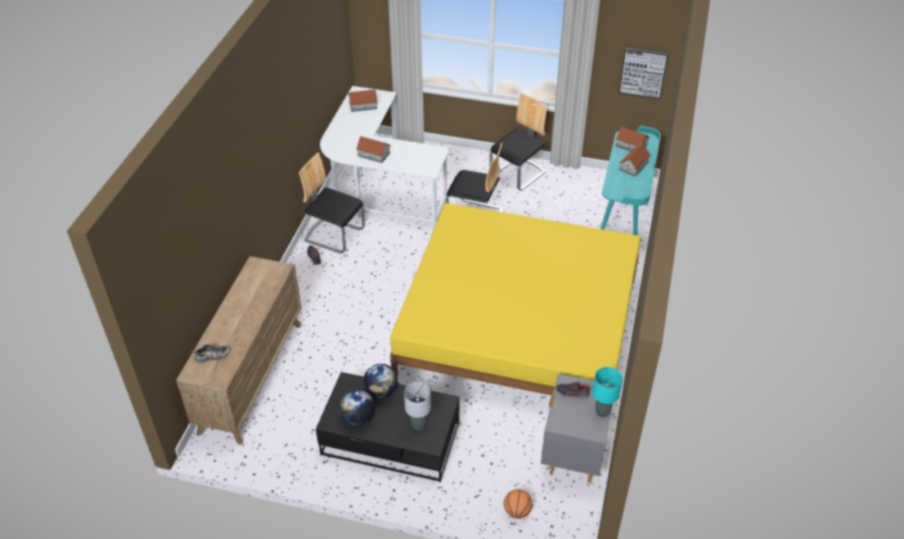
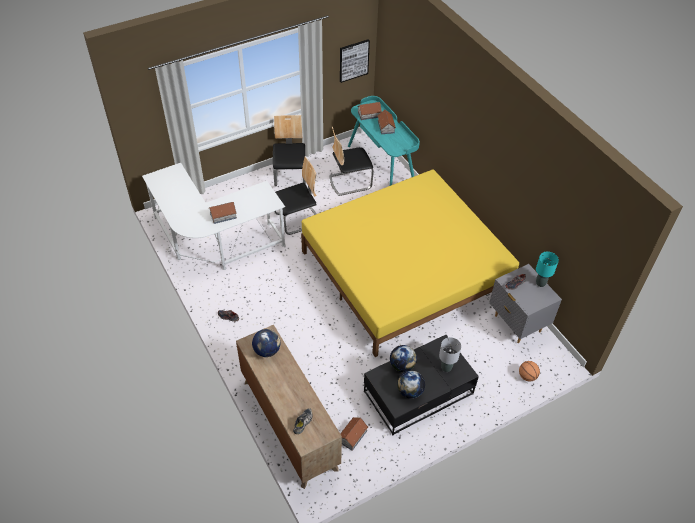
camera: 45 degrees left, 5 degrees up
chair [299,152,365,253] -> chair moved to [329,127,374,196]
toy house [348,89,377,112] -> toy house moved to [340,417,368,451]
none -> globe [252,329,280,357]

